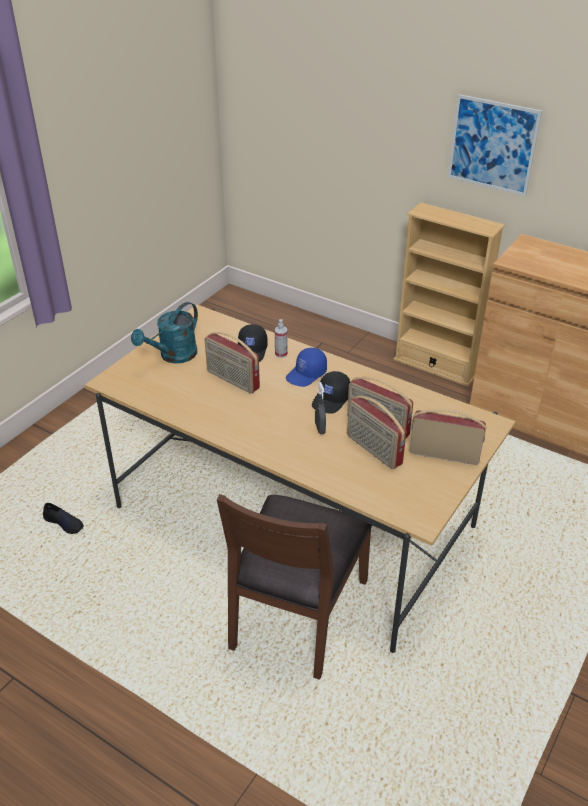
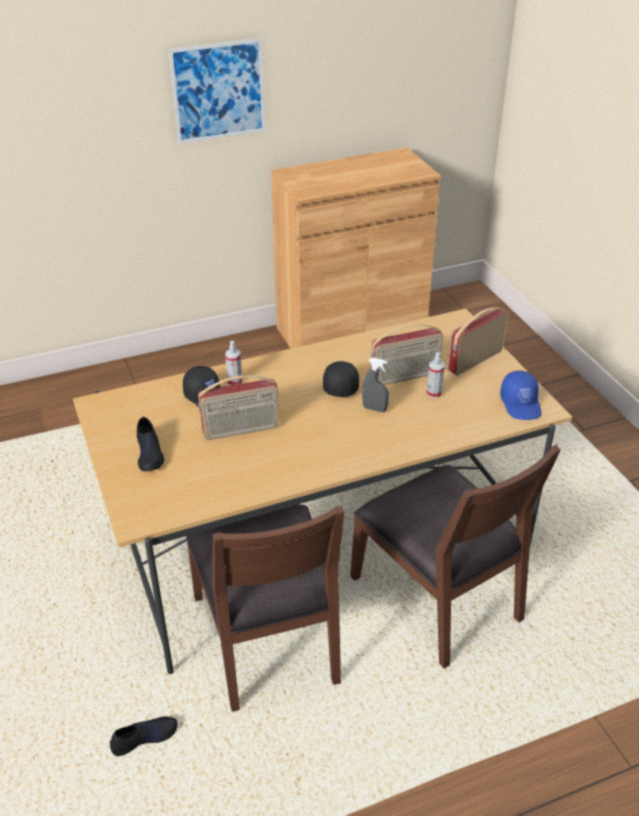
camera: 55 degrees left, 0 degrees up
turquoise watering can [131,302,198,363] -> black shoe [137,417,164,471]
blue cap [286,348,327,387] -> blue cap moved to [500,371,541,420]
black cap [312,371,350,414] -> black cap turned 150 degrees counterclockwise [323,361,359,397]
radio [347,396,406,469] -> spray bottle [426,352,445,398]
beige bookcase [394,202,505,387] -> none
none -> brown chair [186,505,344,712]

